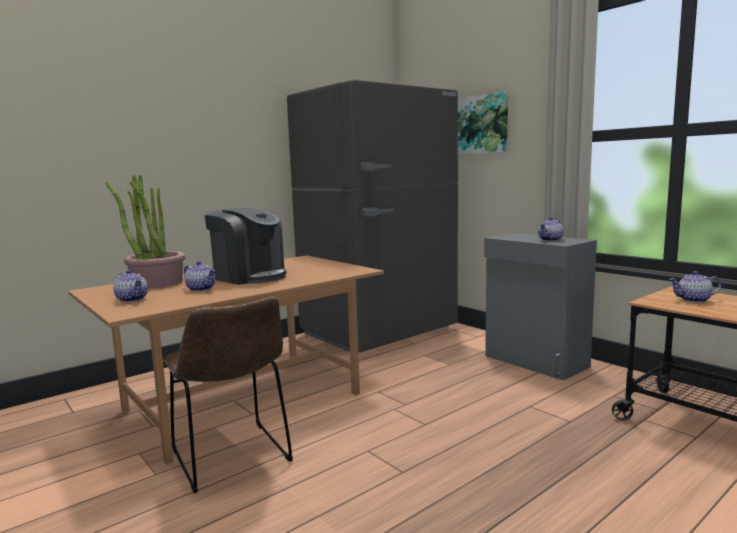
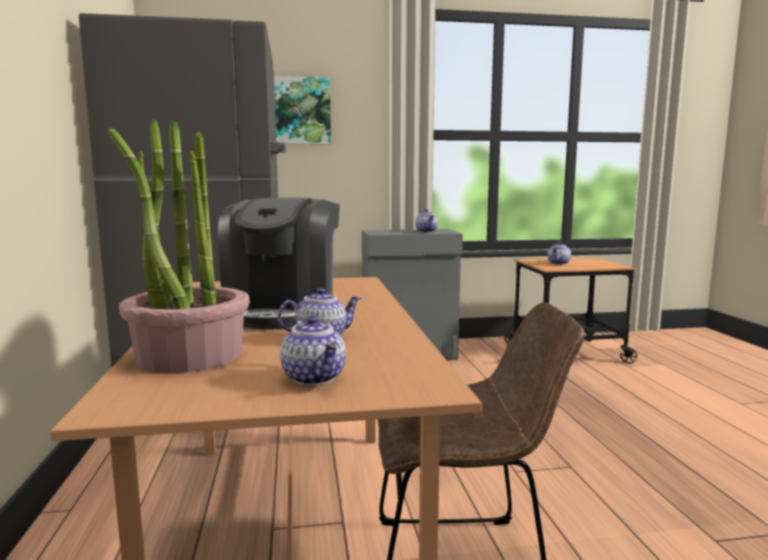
camera: 60 degrees left, 0 degrees up
teapot [113,270,148,302] -> teapot turned 75 degrees clockwise [280,316,346,386]
coffee machine [204,208,287,285] -> coffee machine turned 120 degrees clockwise [218,198,340,329]

